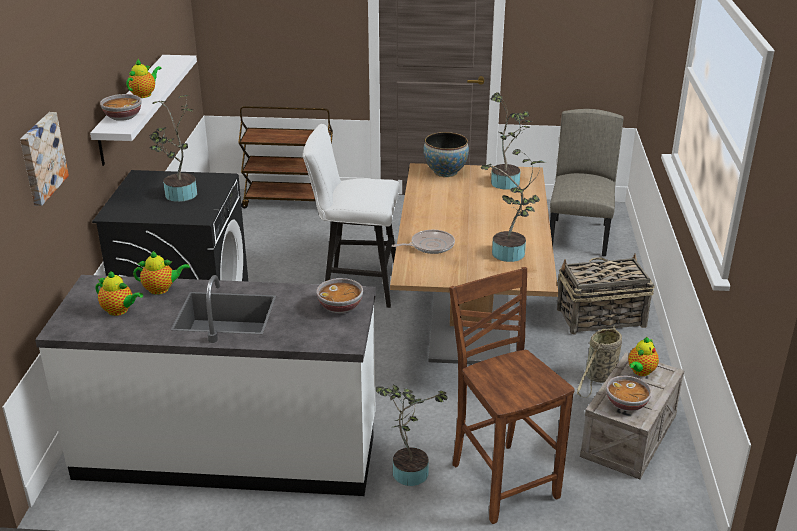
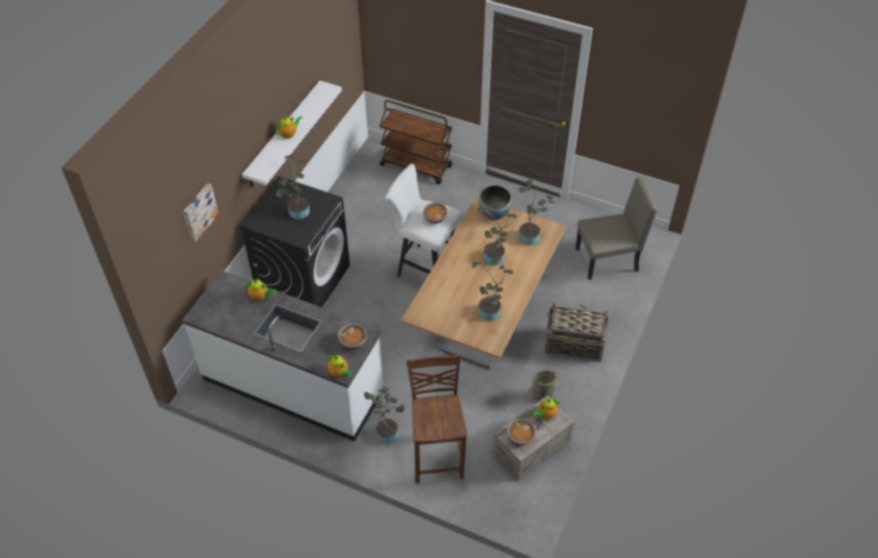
camera: 20 degrees right, 20 degrees up
teapot [95,271,143,316] -> teapot moved to [328,355,353,378]
bowl [100,94,142,121] -> bowl moved to [423,202,448,224]
frying pan [392,230,455,254] -> none
beige chair [550,109,624,256] -> beige chair turned 45 degrees clockwise [576,177,657,280]
none -> potted plant [477,202,517,265]

